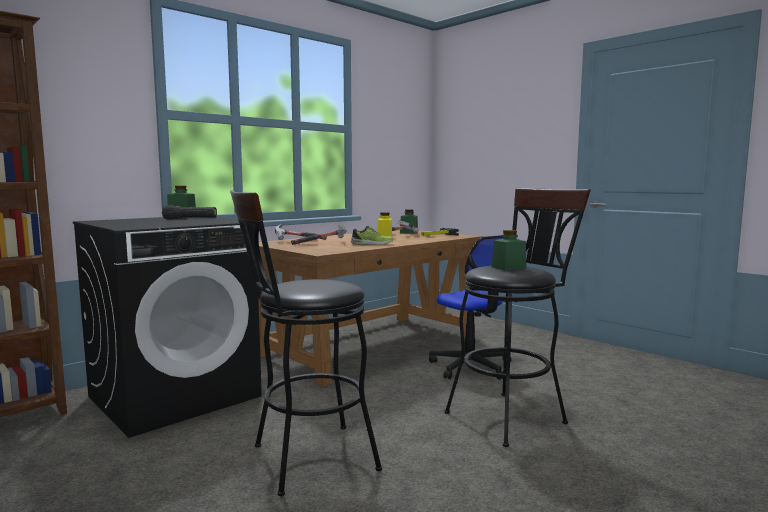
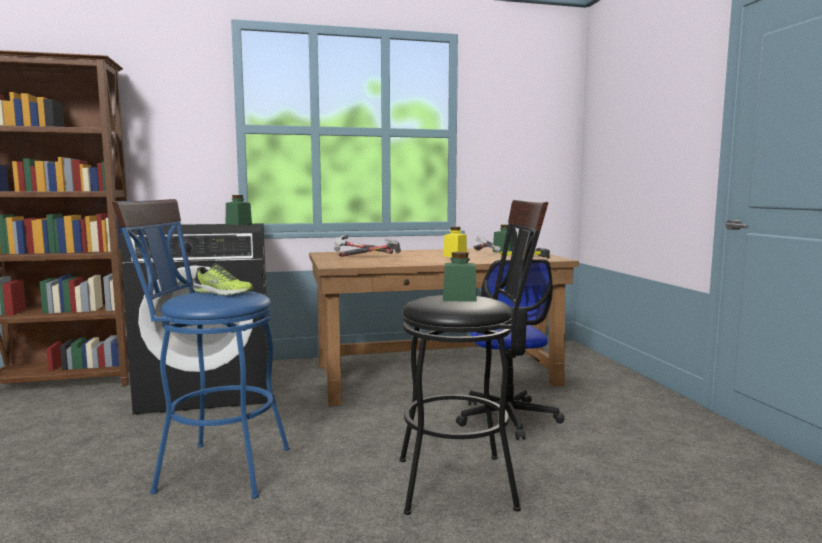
camera: 30 degrees right, 0 degrees up
black flashlight [162,205,217,219] -> none
black stool [230,190,382,496] -> blue stool [112,199,290,499]
shoe [351,226,393,245] -> shoe moved to [193,263,253,295]

